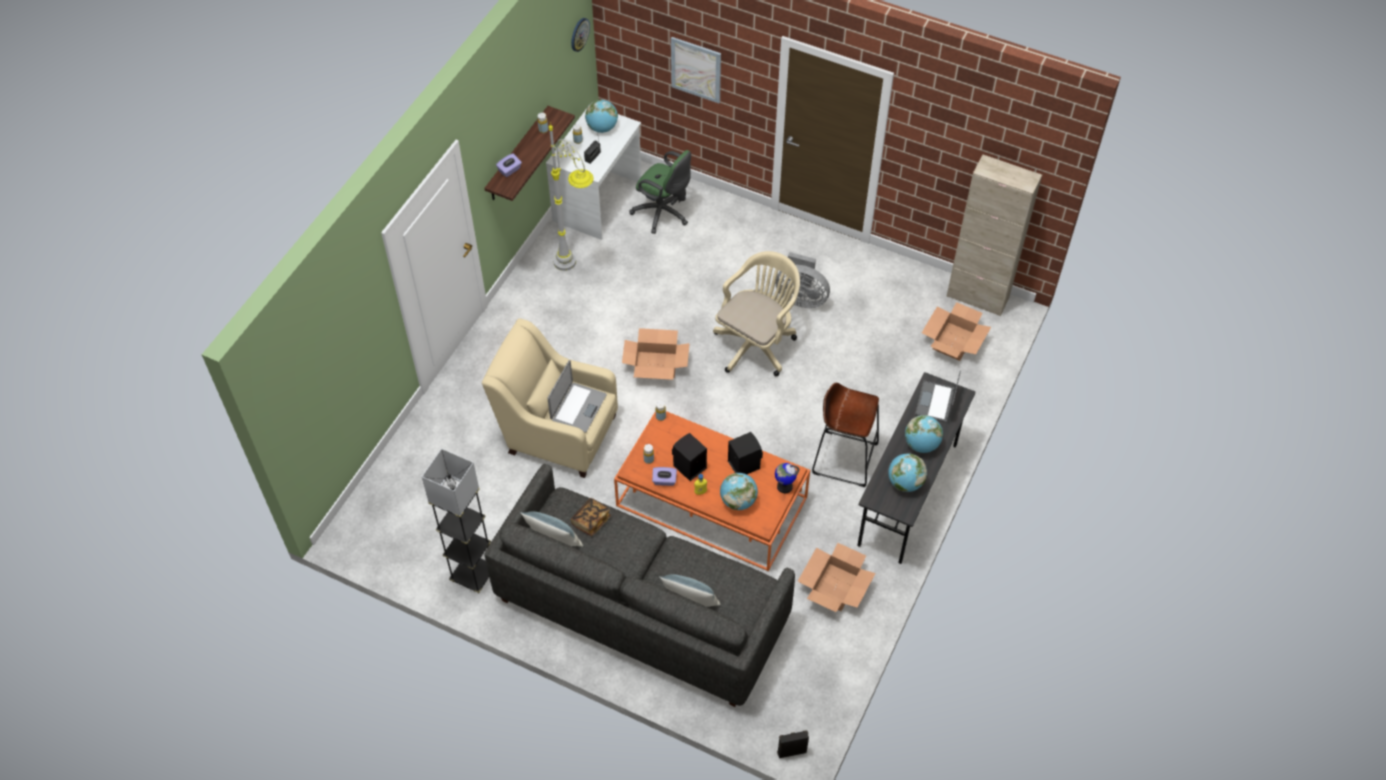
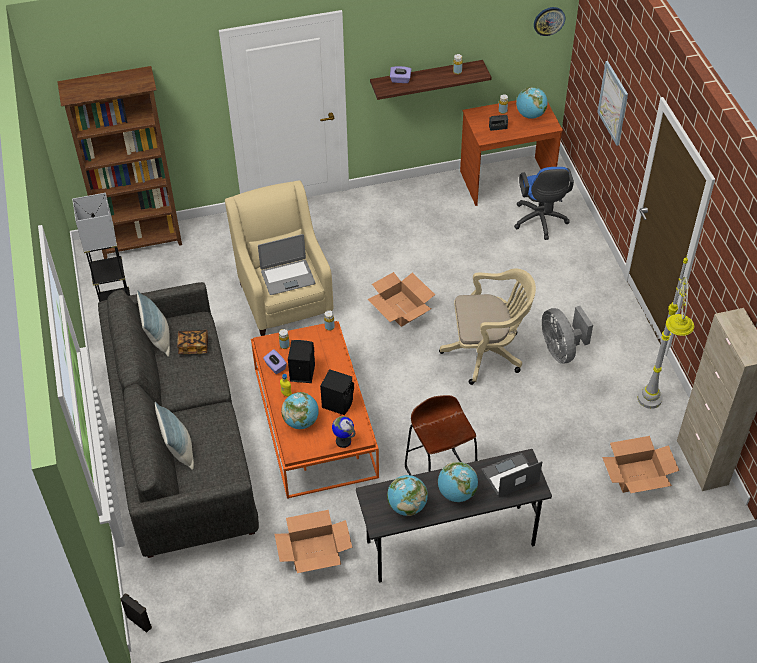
camera: 50 degrees right, 5 degrees down
white desk [546,105,641,240] -> brown desk [460,100,563,206]
grey floor lamp [549,124,594,271] -> grey floor lamp moved to [638,256,694,409]
green office chair [630,150,691,234] -> blue office chair [514,167,574,240]
none -> brown bookcase [57,66,182,259]

